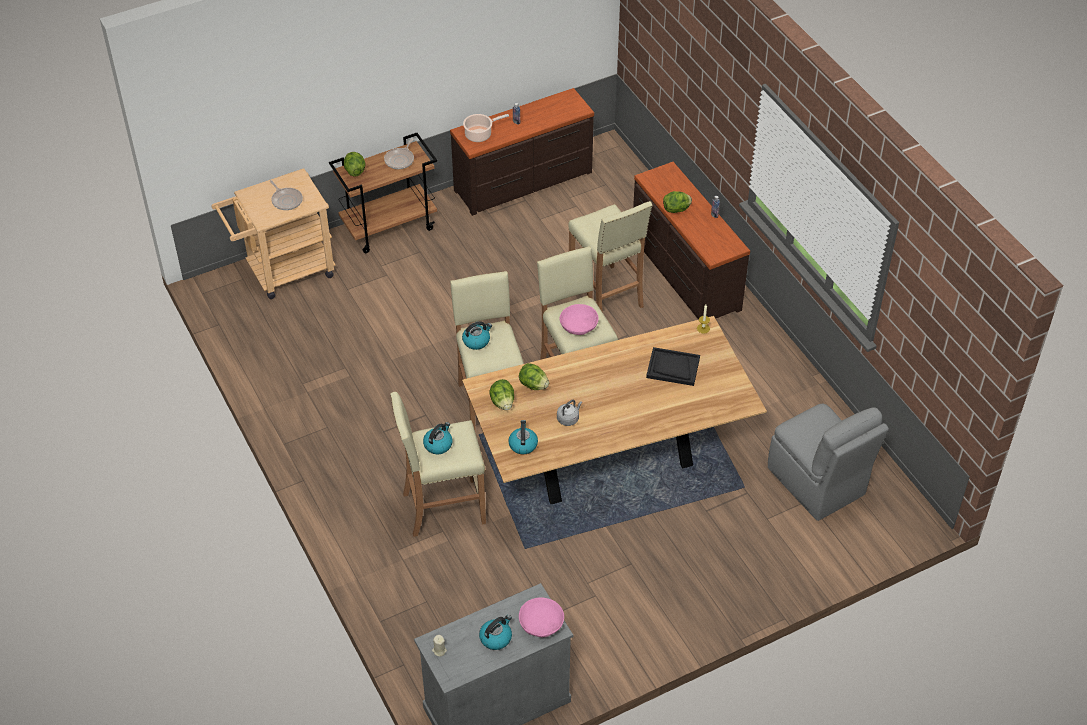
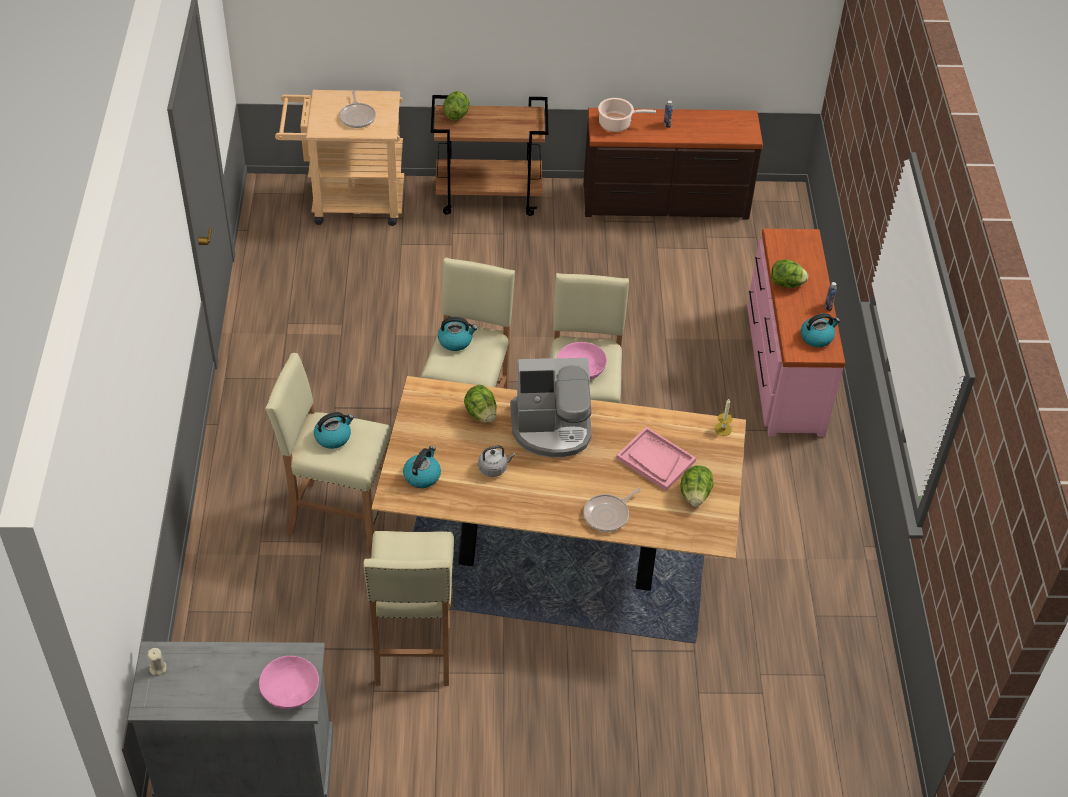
camera: 25 degrees right, 0 degrees up
frying pan [384,138,414,169] -> frying pan moved to [583,488,641,532]
kettle [479,615,512,650] -> kettle moved to [801,313,840,347]
lettuce [489,379,514,410] -> lettuce moved to [680,465,713,506]
beige stool [568,201,653,313] -> beige stool moved to [363,531,454,686]
brown dresser [633,162,750,320] -> pink dresser [747,228,845,437]
black tray [646,347,700,386] -> pink tray [616,427,696,491]
grey chair [768,404,889,521] -> none
none -> coffee machine [510,358,592,458]

